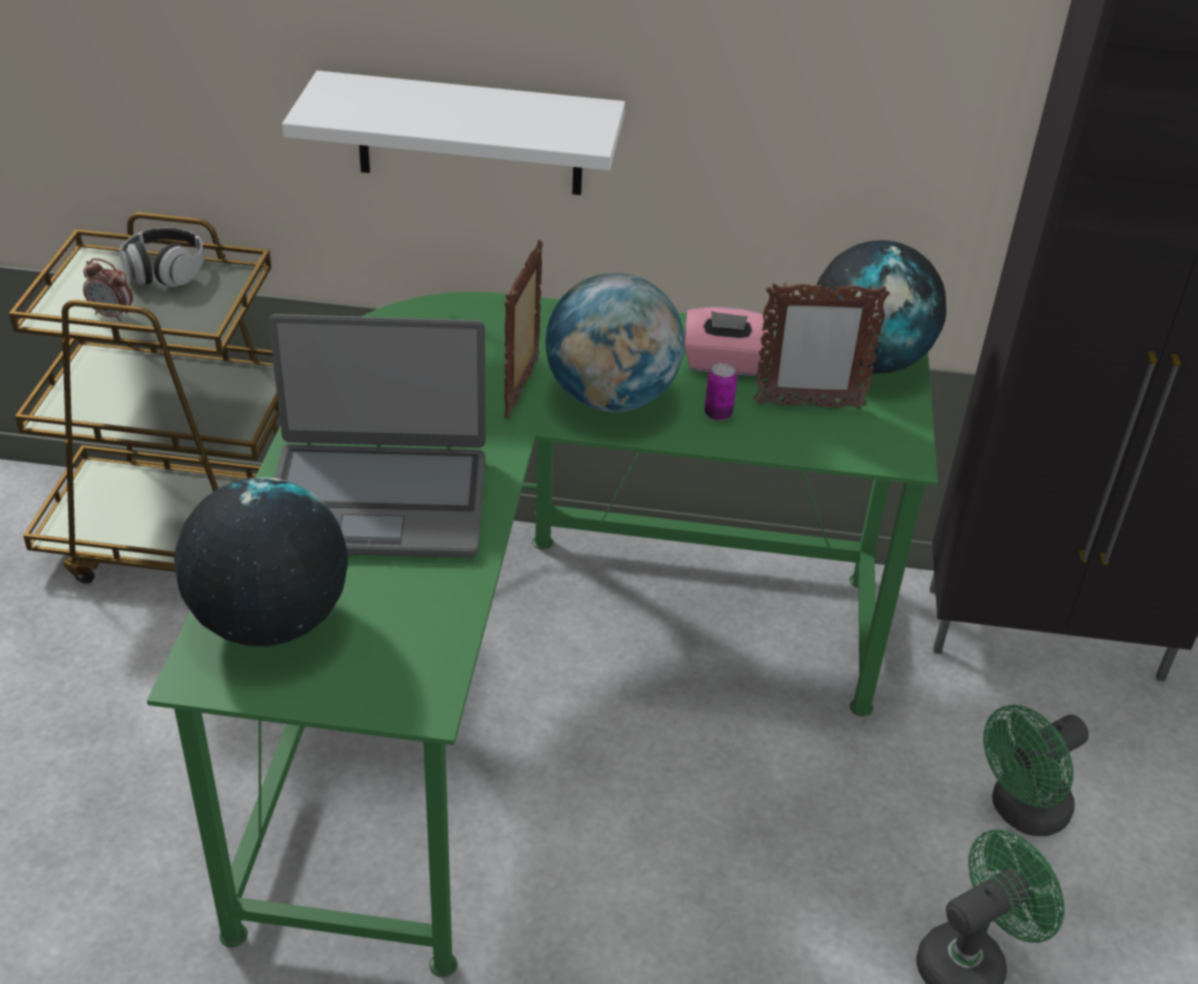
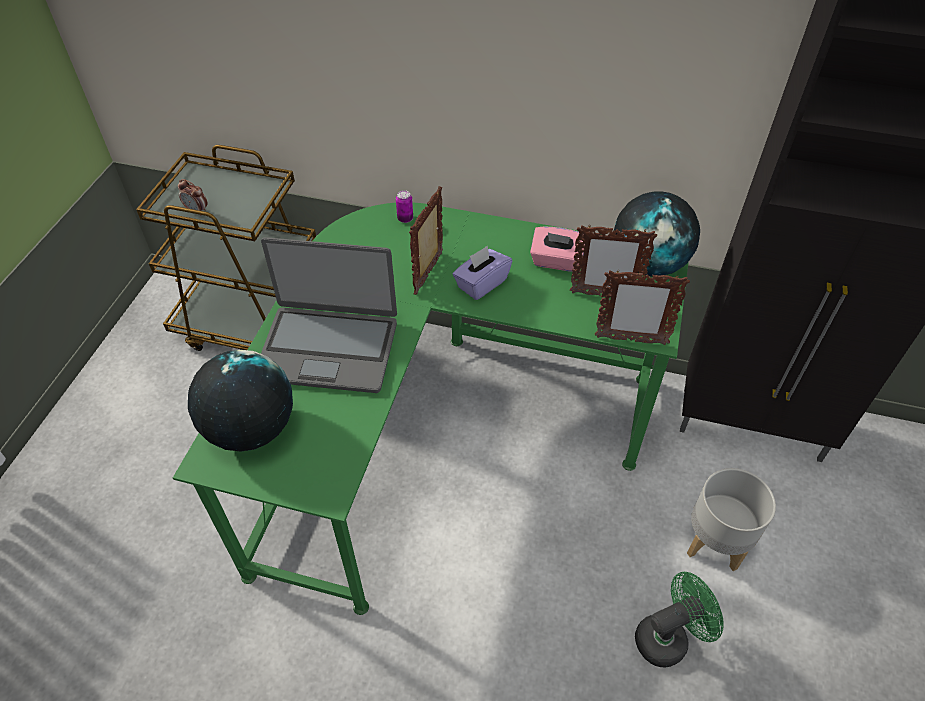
camera: 10 degrees right, 10 degrees up
headphones [119,227,204,287] -> none
white shelf [282,71,625,195] -> none
globe [545,273,684,412] -> purple tissue box [453,246,512,300]
can [704,363,737,421] -> can moved to [396,190,413,223]
green fan [983,705,1089,836] -> grey planter [687,468,776,571]
none -> picture frame [595,270,690,345]

